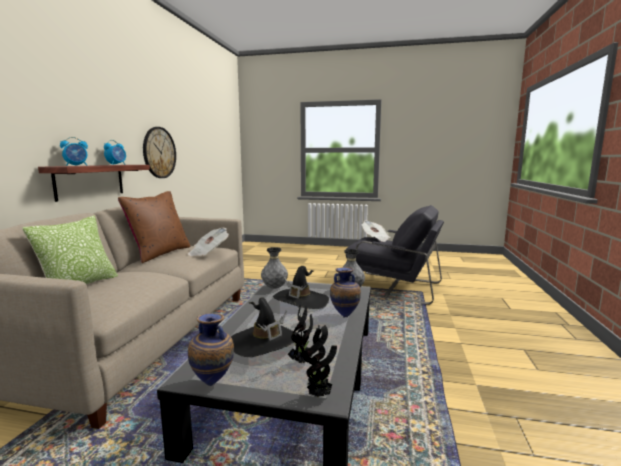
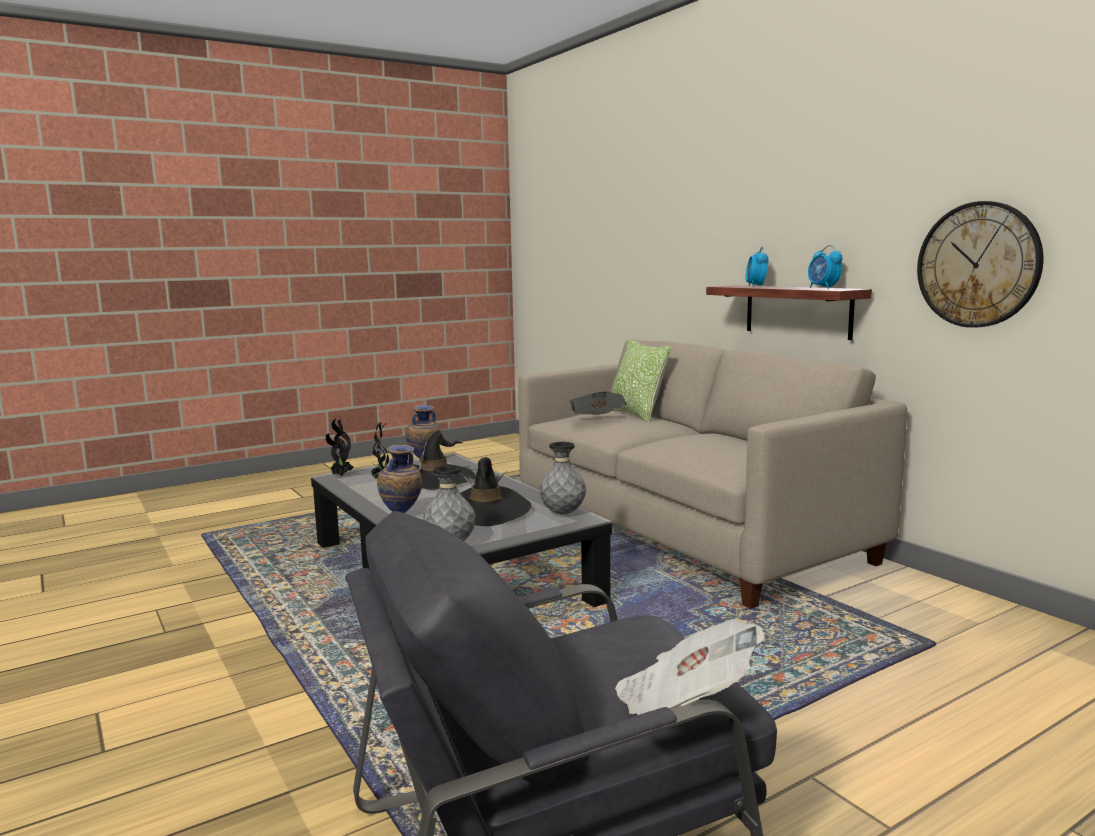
camera: 135 degrees right, 0 degrees up
brown pillow [118,191,191,263] -> none
newspaper [188,228,229,256] -> newspaper moved to [570,391,626,415]

